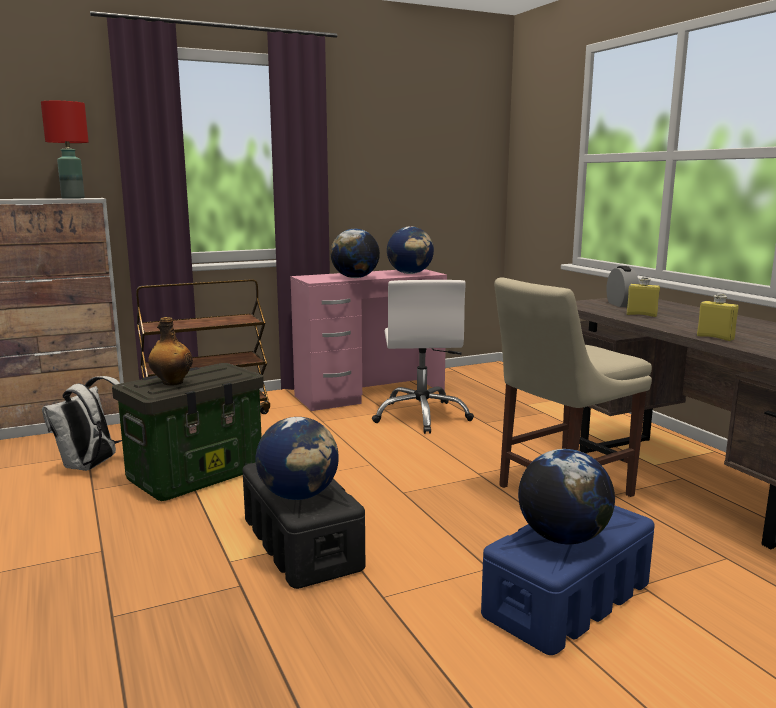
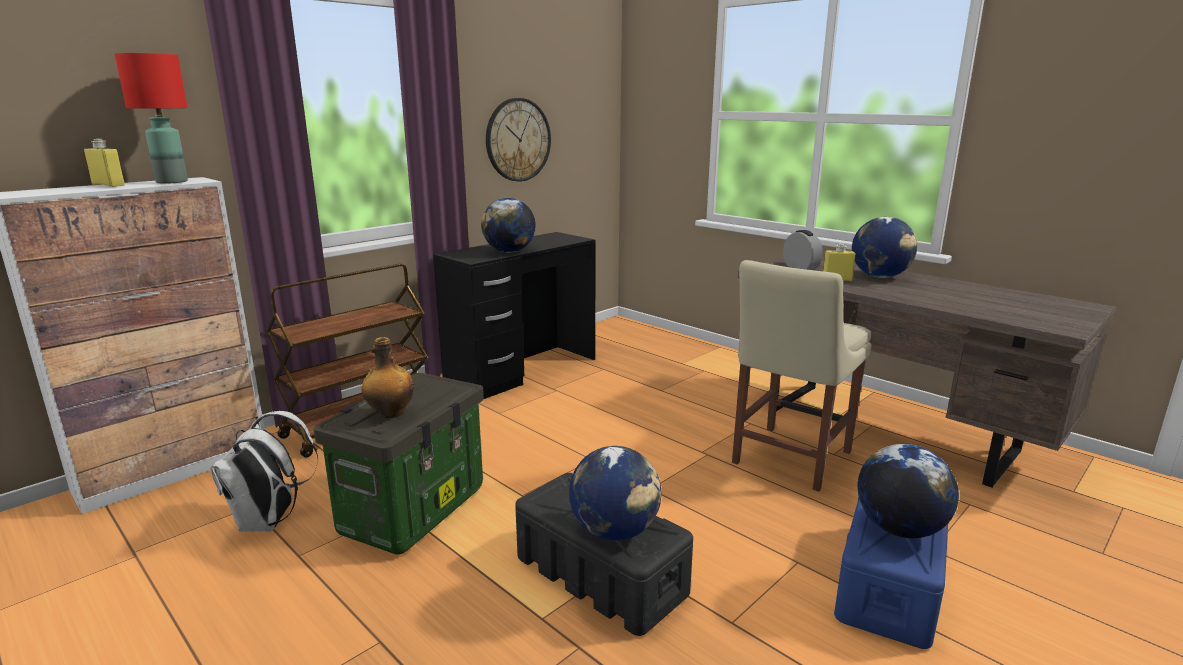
camera: 20 degrees left, 5 degrees up
pink desk [290,269,447,411] -> black desk [433,232,595,399]
white office chair [372,280,474,434] -> none
globe [387,226,434,274] -> globe moved to [852,217,917,278]
yellow bottle [697,293,738,341] -> yellow bottle moved to [84,139,125,187]
none -> wall clock [486,98,551,182]

